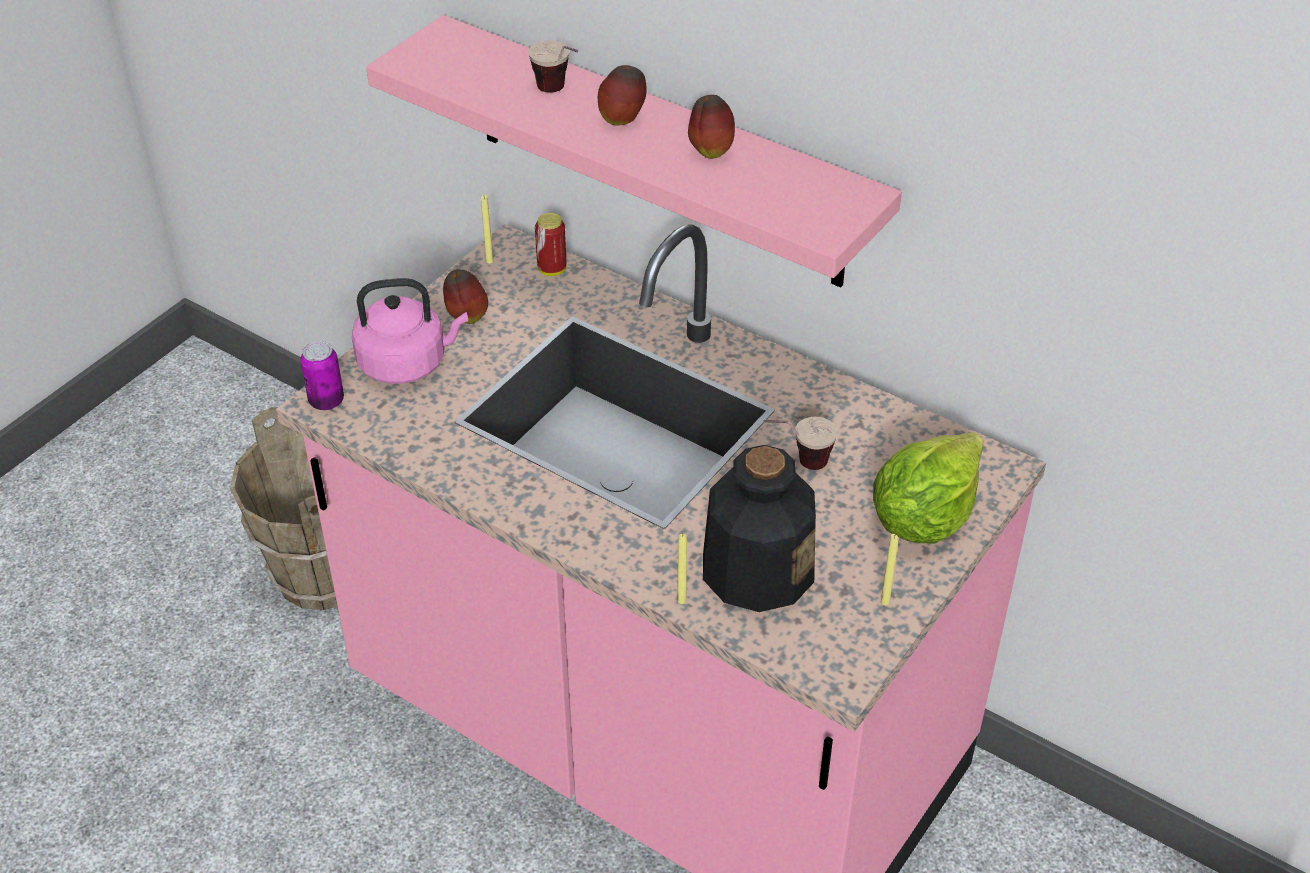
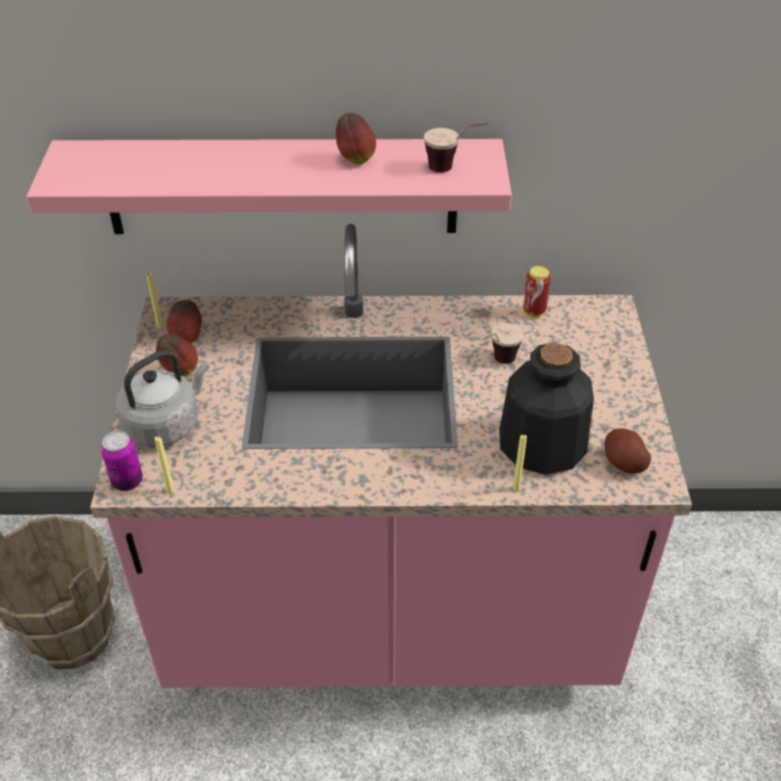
camera: 35 degrees left, 0 degrees up
pink kettle [352,278,468,384] -> grey kettle [116,350,210,447]
cup [528,40,578,93] -> cup moved to [424,123,488,172]
can [535,213,566,276] -> can moved to [523,266,551,317]
apple [598,65,646,125] -> apple moved to [166,300,202,343]
lettuce [873,432,984,543] -> none
yellow candle [881,534,899,605] -> yellow candle moved to [155,436,174,494]
none -> potato [604,428,651,474]

